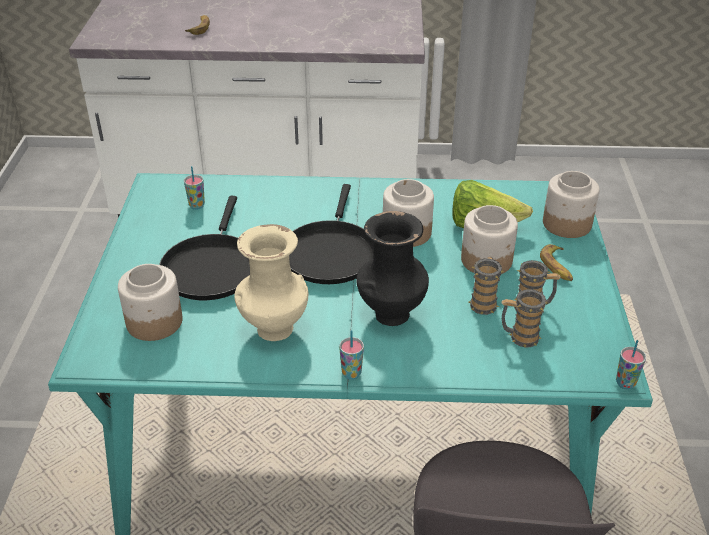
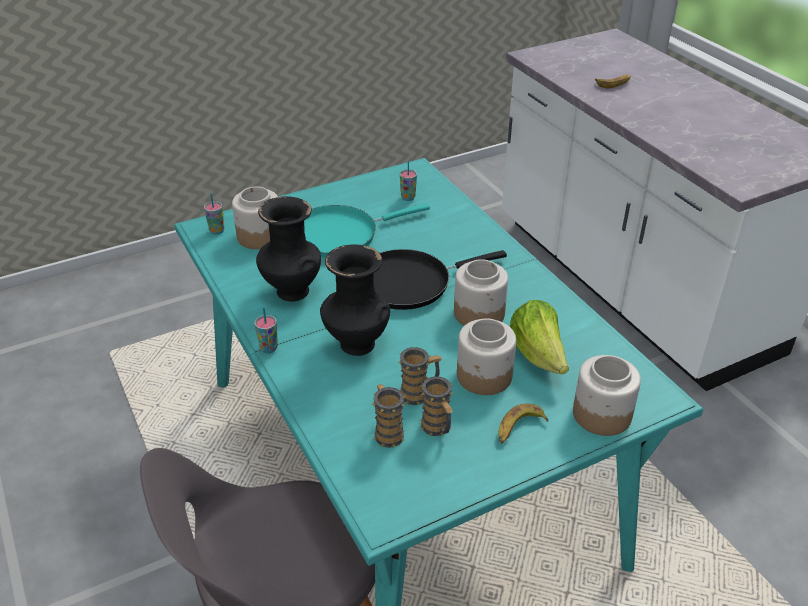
camera: 60 degrees right, 0 degrees up
black frying pan [159,196,250,300] -> turquoise frying pan [304,203,430,258]
beige vase [234,224,308,341] -> black vase [256,196,321,301]
cup [616,340,646,389] -> cup moved to [204,193,224,235]

